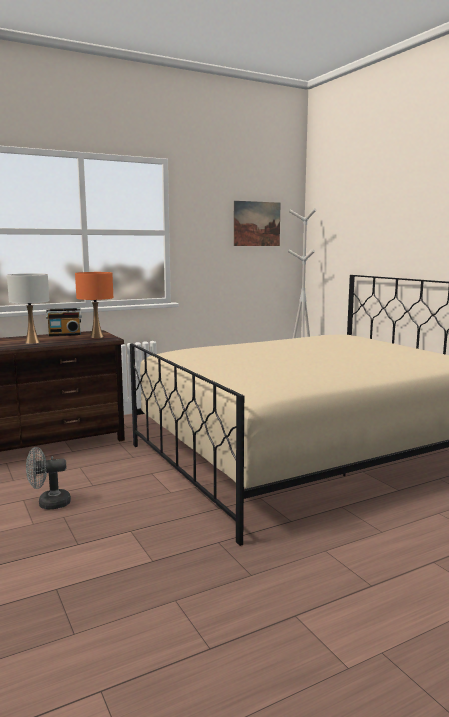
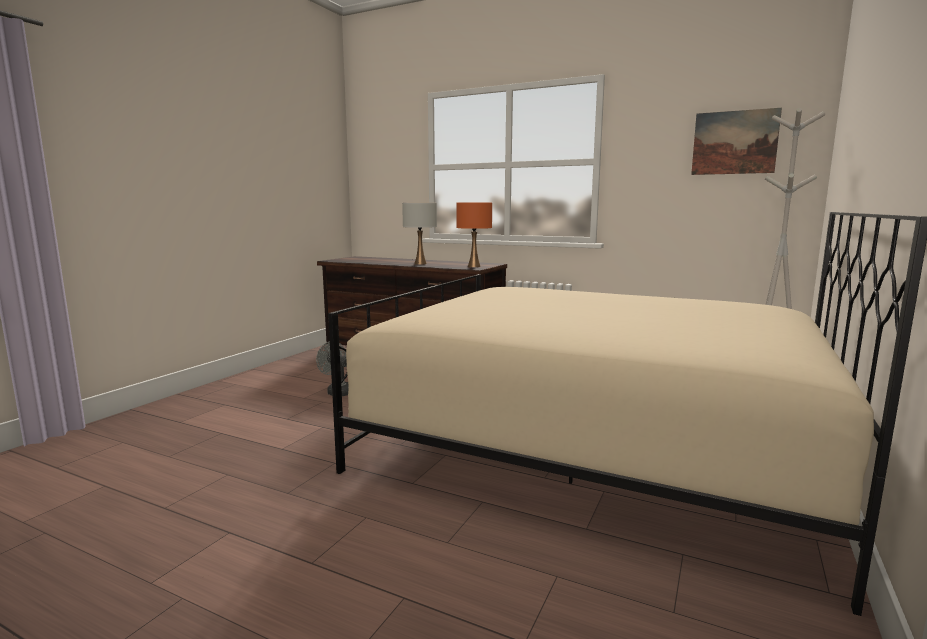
camera: 55 degrees right, 0 degrees up
radio [46,308,82,336] -> none

